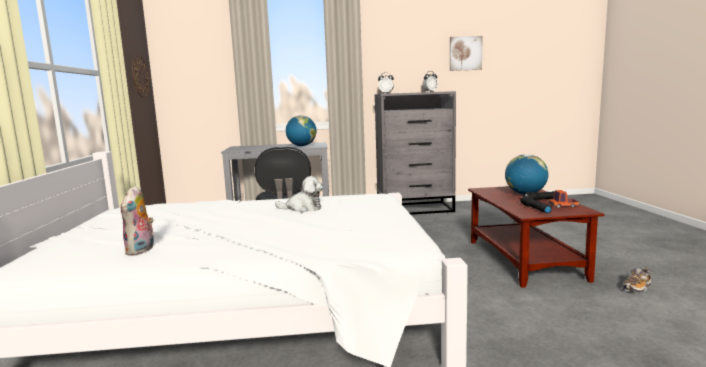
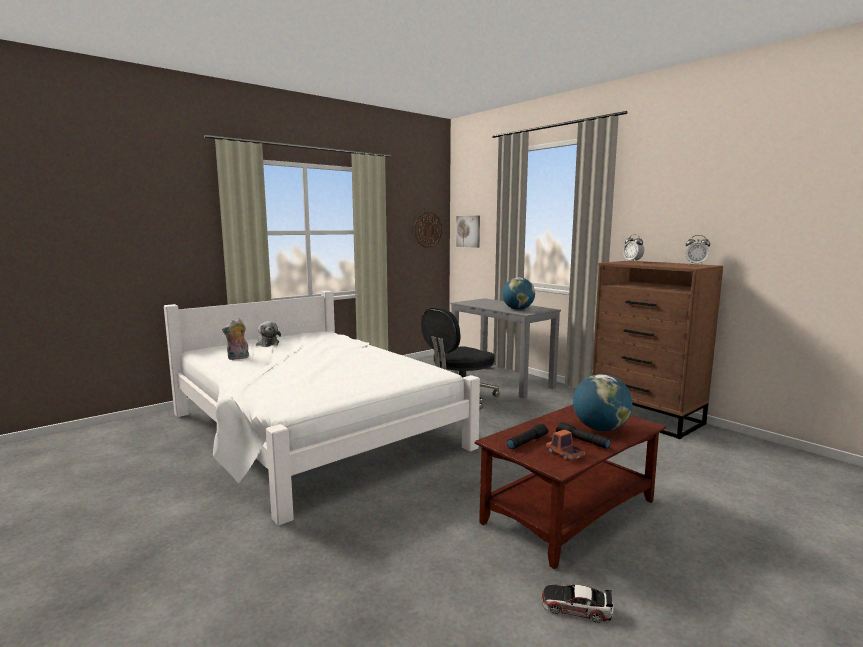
camera: 55 degrees right, 0 degrees up
plush toy [275,176,323,212] -> plush toy moved to [256,321,281,347]
grey dresser [375,91,456,215] -> brown dresser [592,261,723,439]
picture [450,36,483,71] -> picture moved to [456,216,480,248]
shoe [623,267,651,293] -> toy car [542,584,614,623]

